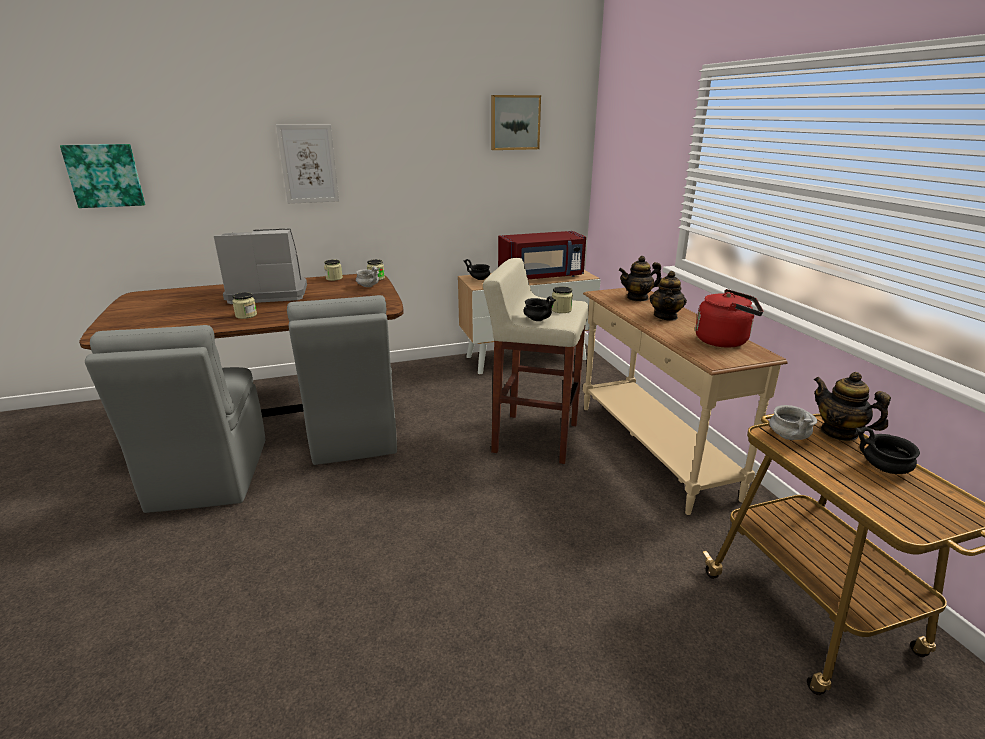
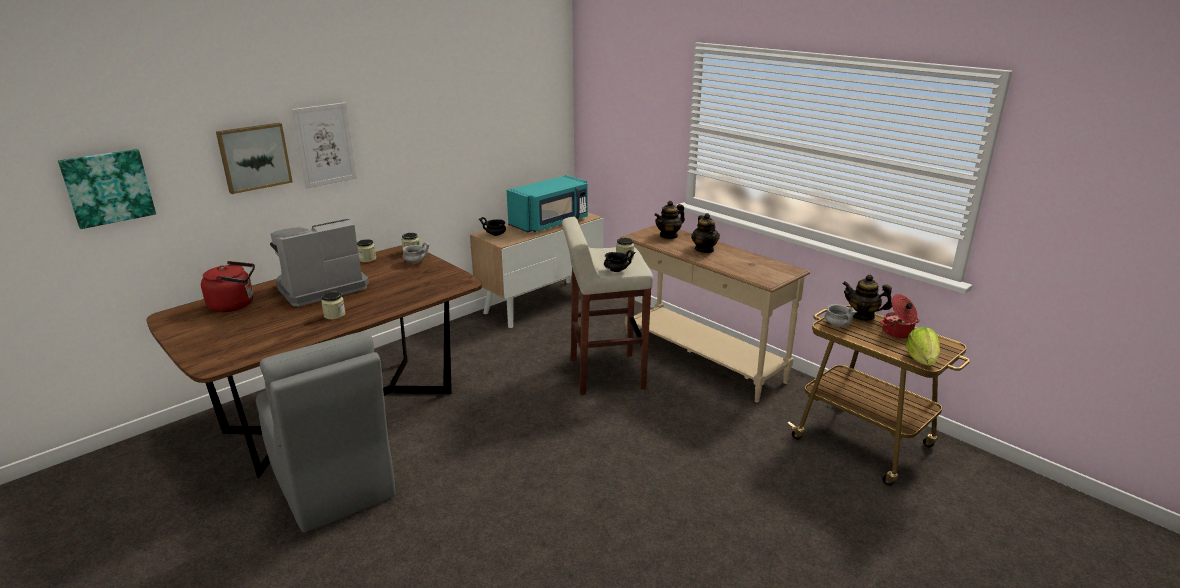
camera: 25 degrees left, 0 degrees up
grey chair [287,295,397,465] -> none
picture [491,95,541,150] -> picture moved to [216,123,292,194]
red microwave [498,231,586,279] -> turquoise microwave [507,175,588,232]
red kettle [695,289,763,348] -> red kettle moved to [201,261,255,312]
black bowl [855,427,920,474] -> cooking pot [880,294,919,339]
none -> lettuce [906,327,940,366]

